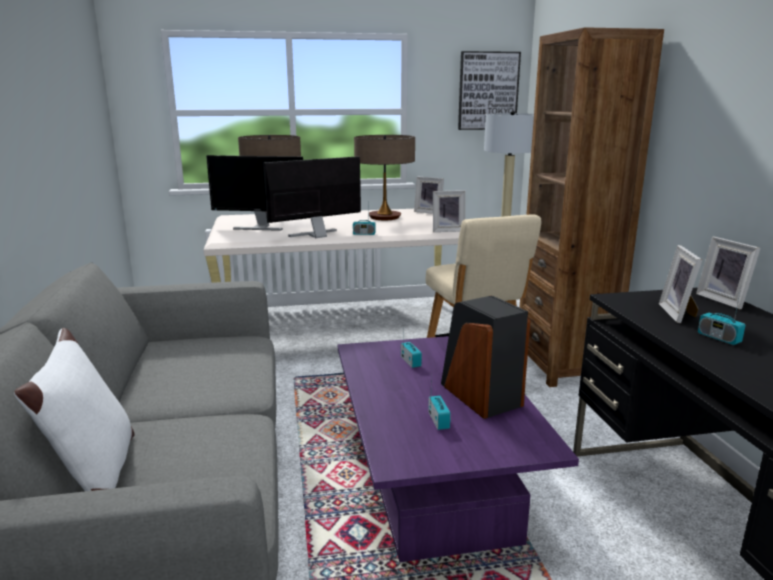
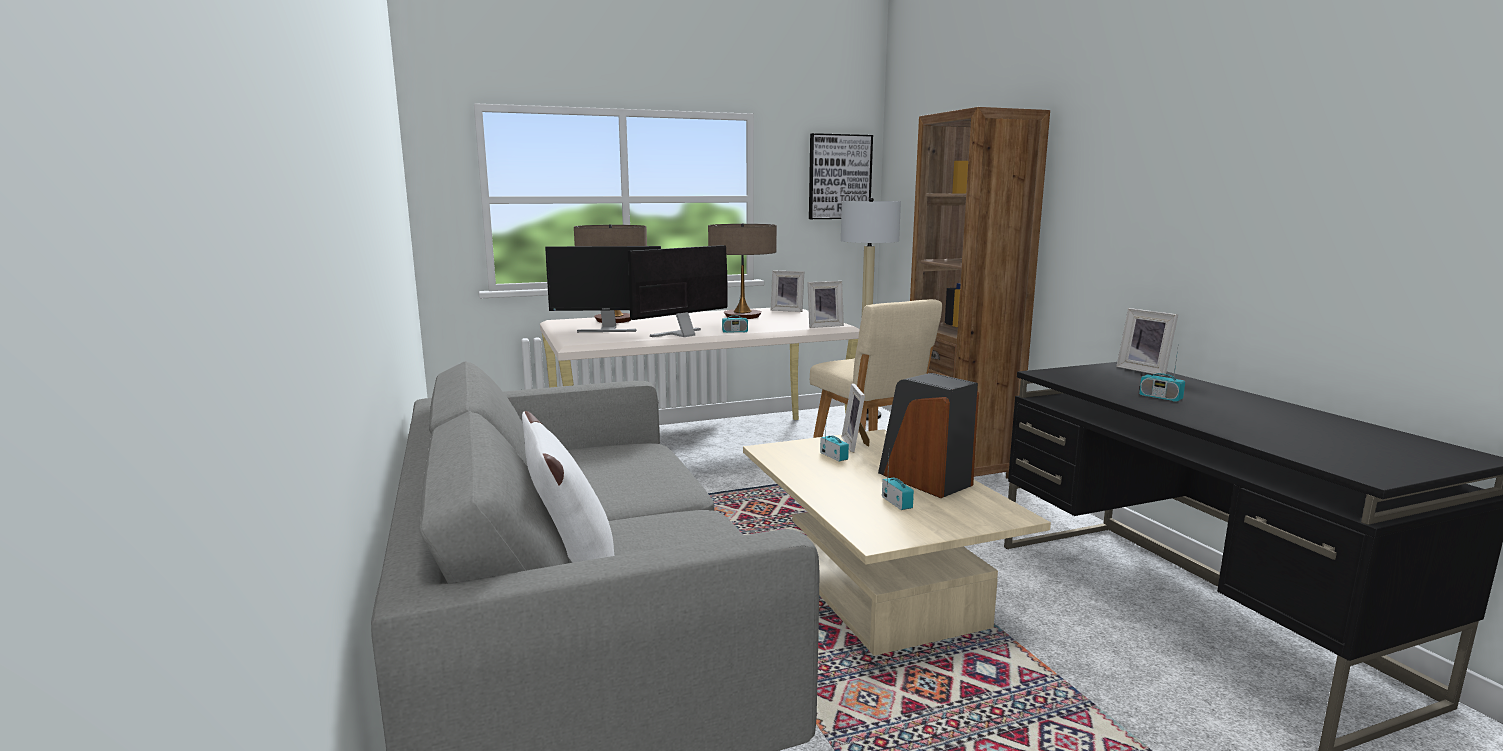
camera: 10 degrees left, 5 degrees down
purple coffee table [338,336,579,562] -> beige coffee table [743,429,1051,656]
picture frame [659,245,702,323] -> picture frame moved to [842,383,869,452]

